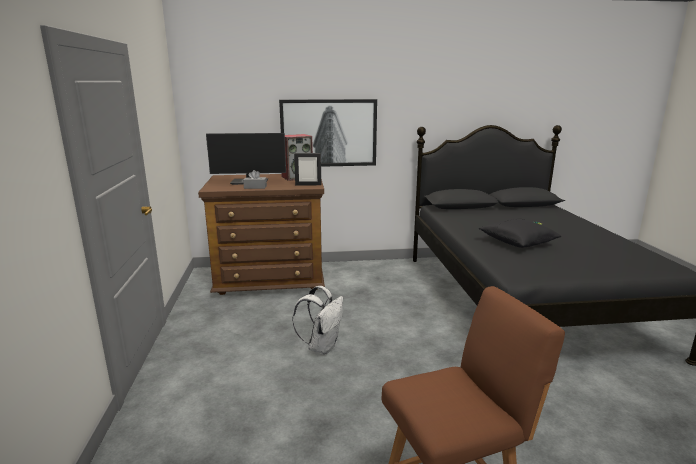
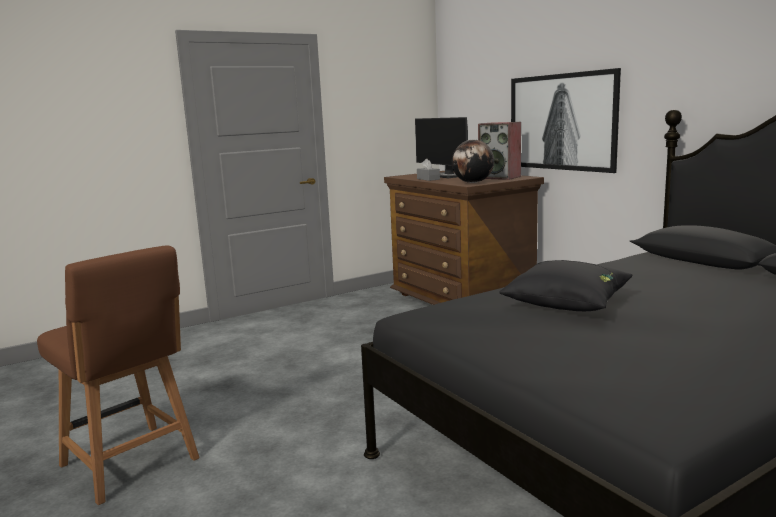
camera: 65 degrees right, 5 degrees down
white backpack [292,286,343,354] -> none
picture frame [294,153,321,185] -> globe [452,140,494,183]

